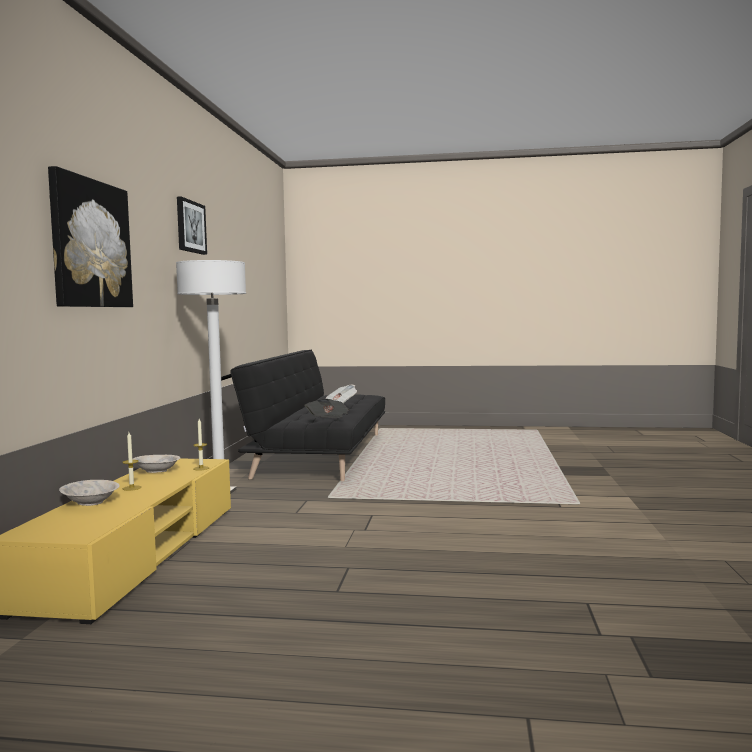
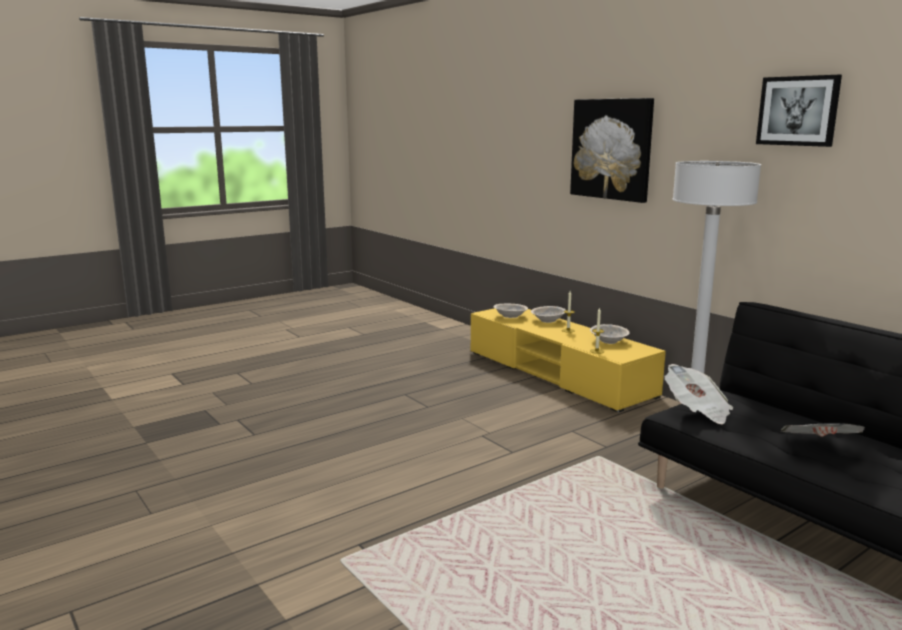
camera: 135 degrees right, 10 degrees up
none -> beige bowl [493,304,528,318]

